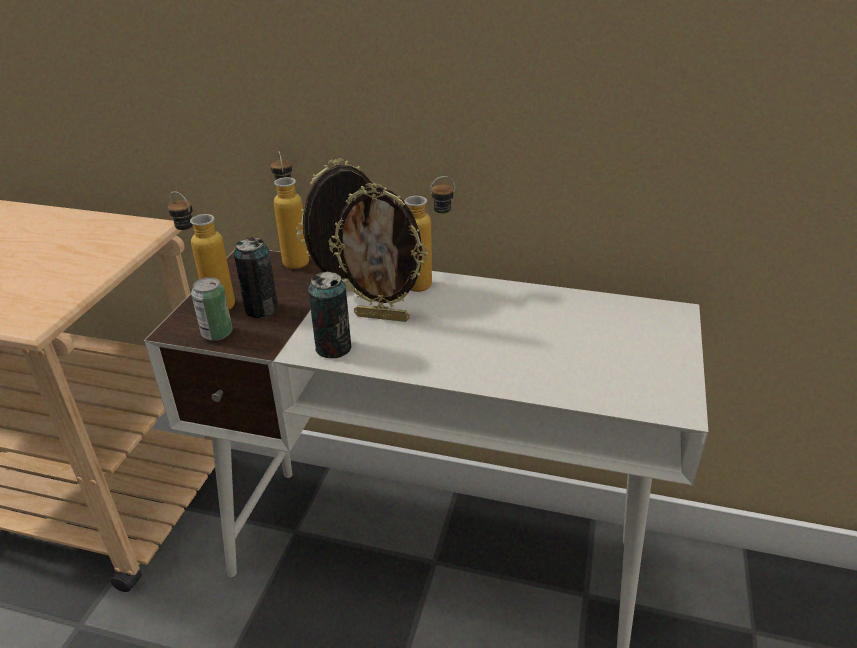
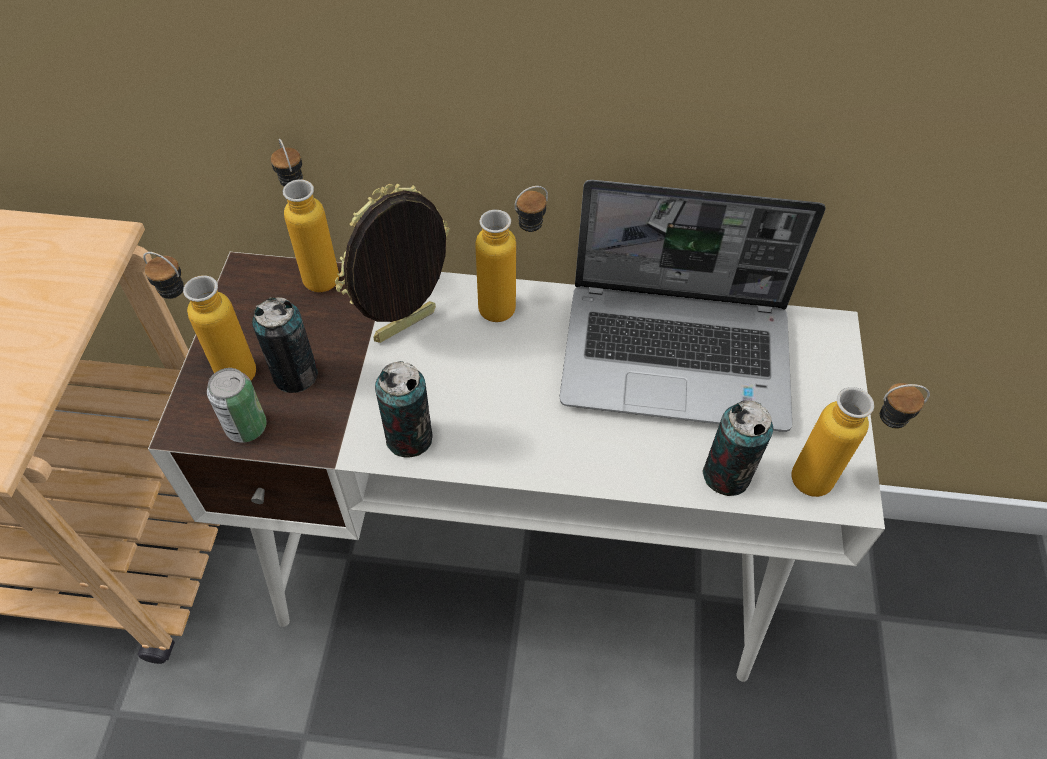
camera: 10 degrees left, 20 degrees up
picture frame [329,182,428,322] -> none
none -> laptop [560,180,825,432]
none -> can [702,400,773,496]
none -> bottle [792,383,930,497]

